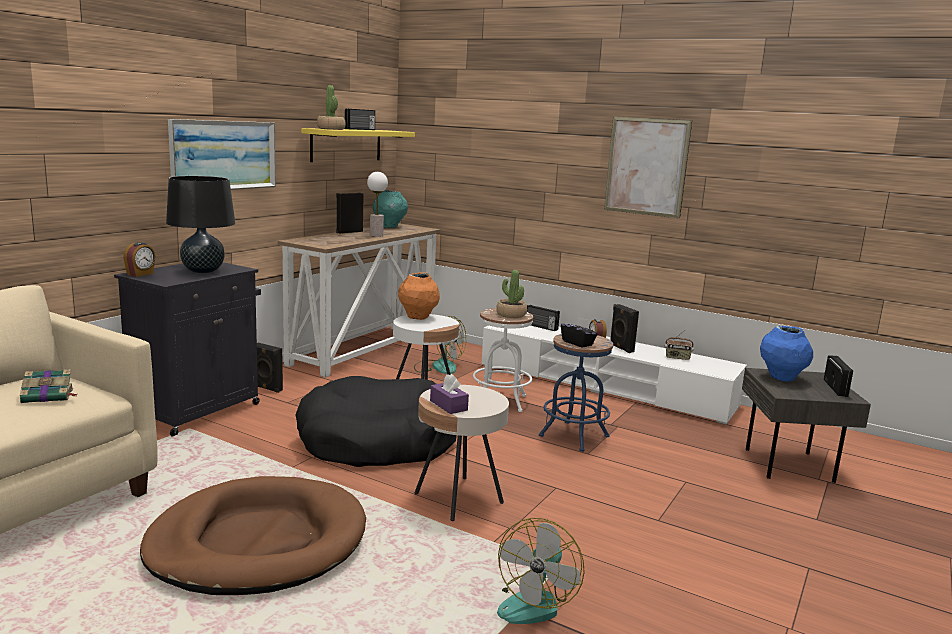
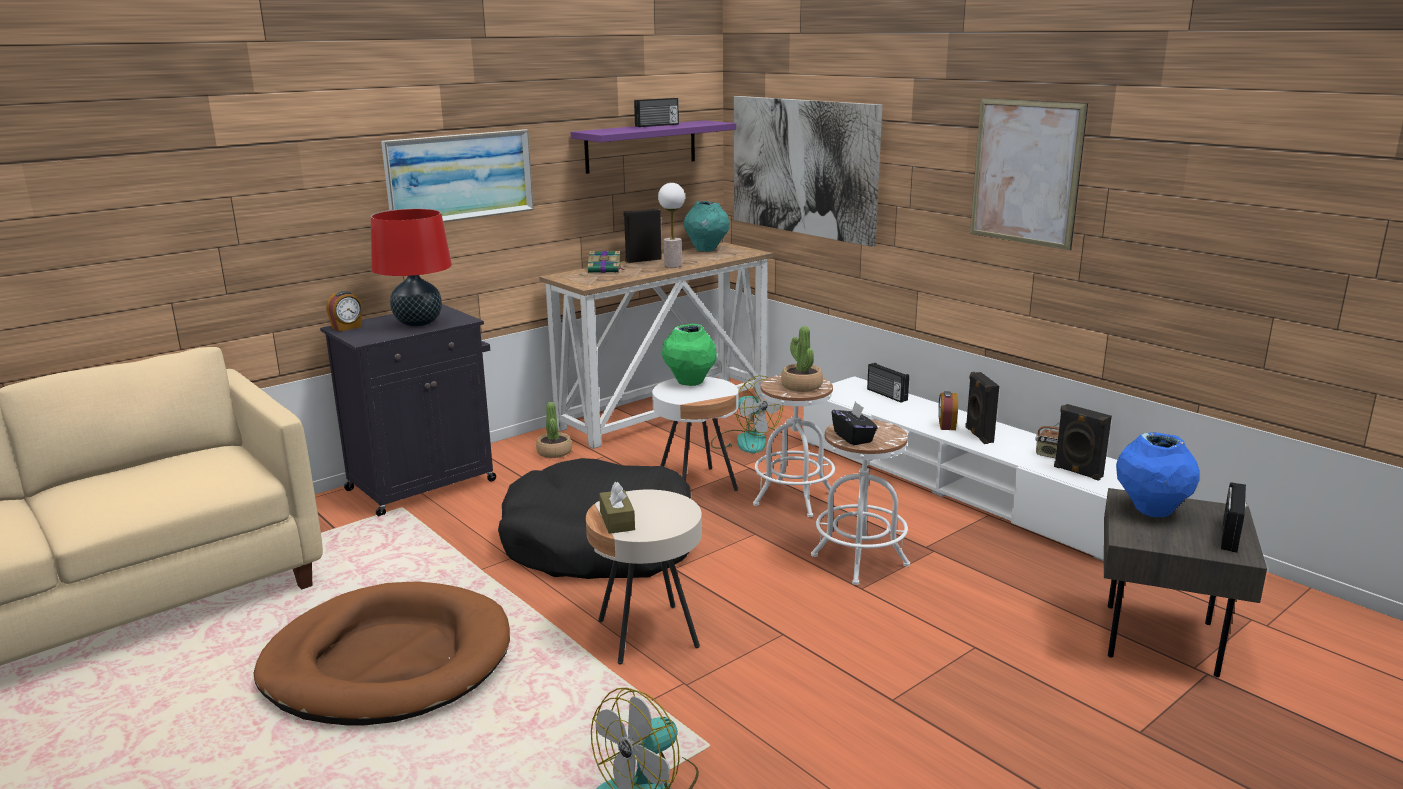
camera: 20 degrees right, 5 degrees up
book [20,369,77,403] -> book moved to [588,251,624,273]
black table lamp [166,176,235,273] -> red table lamp [371,209,452,327]
black speaker [257,343,283,393] -> black speaker moved to [1054,404,1112,481]
yellow shelf [301,128,415,162] -> purple shelf [571,120,736,174]
potted plant [317,85,346,130] -> potted plant moved to [536,402,572,458]
orange vase [398,272,440,320] -> green vase [662,324,717,386]
purple tissue box [430,374,469,414] -> brown tissue box [599,482,635,534]
blue stool [539,334,613,452] -> white stool [811,420,910,585]
none -> picture [734,96,882,247]

